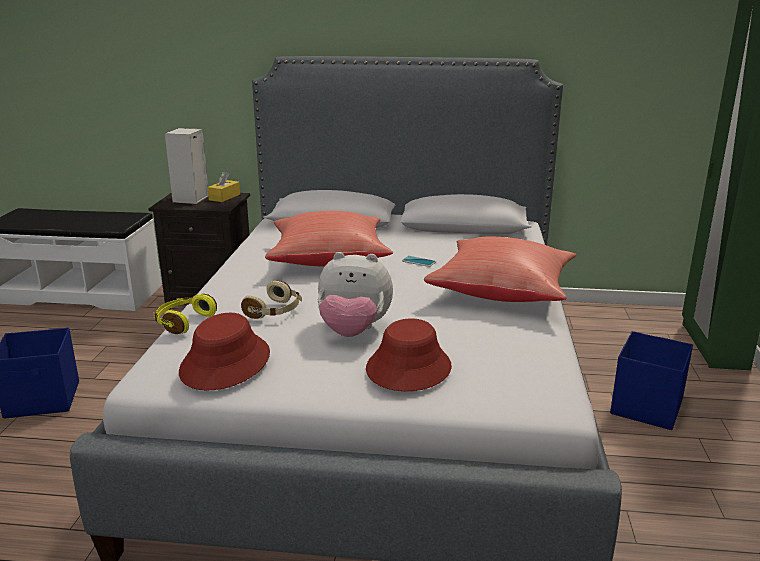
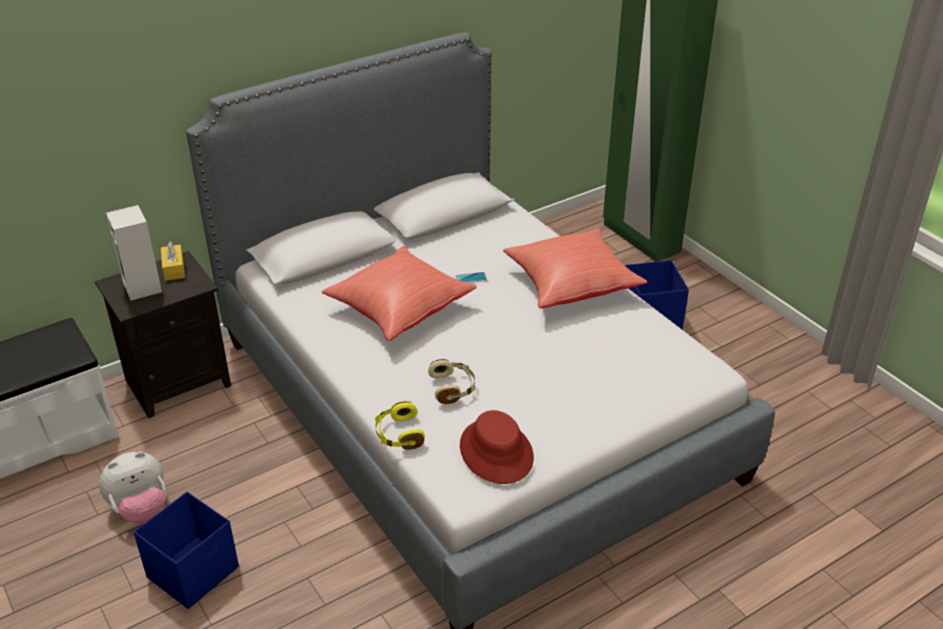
camera: 40 degrees left, 15 degrees up
plush toy [317,252,393,337] -> plush toy moved to [99,451,166,523]
red hat [366,318,452,391] -> none

